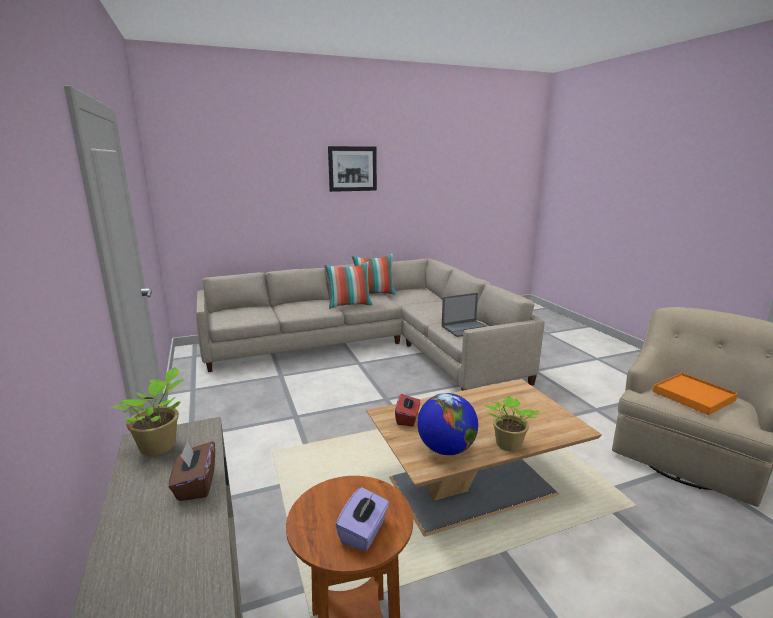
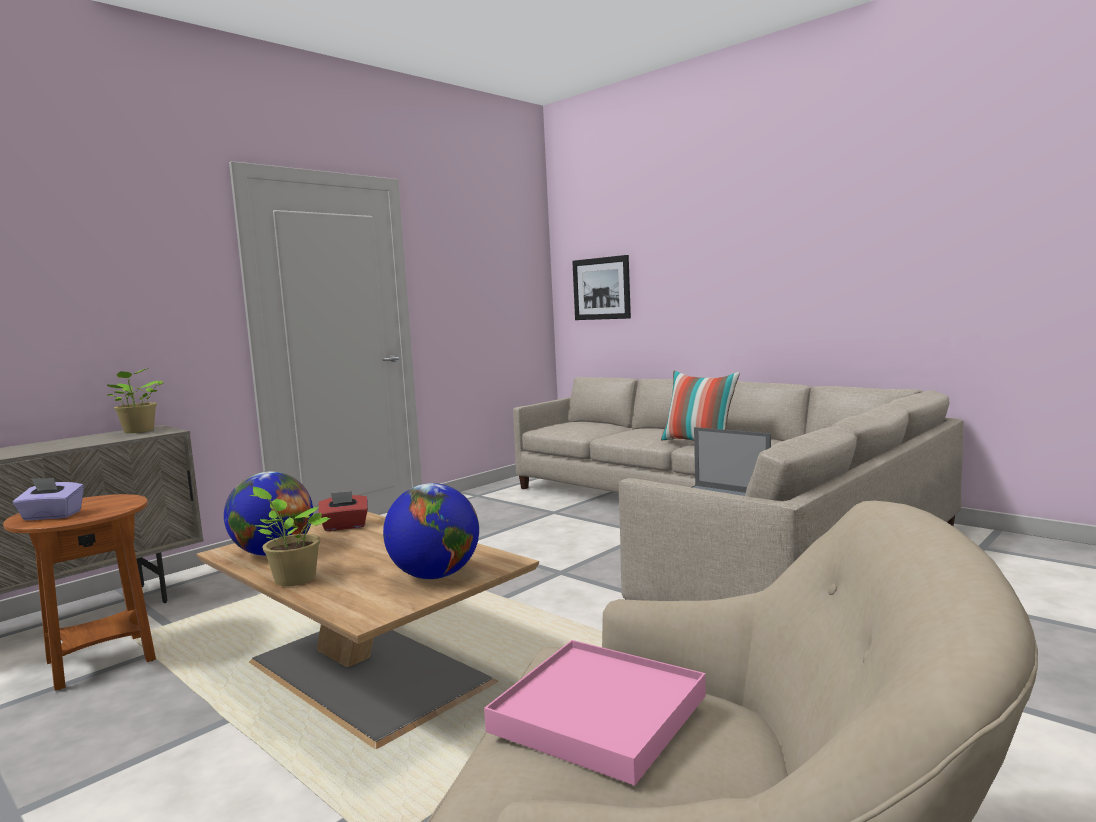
camera: 65 degrees right, 10 degrees down
brown tissue box [169,441,215,501] -> none
picture [328,146,377,192] -> picture moved to [572,255,631,320]
pillow [352,254,396,294] -> none
orange tray [653,373,738,415] -> pink tray [484,640,706,786]
none -> globe [383,483,479,579]

